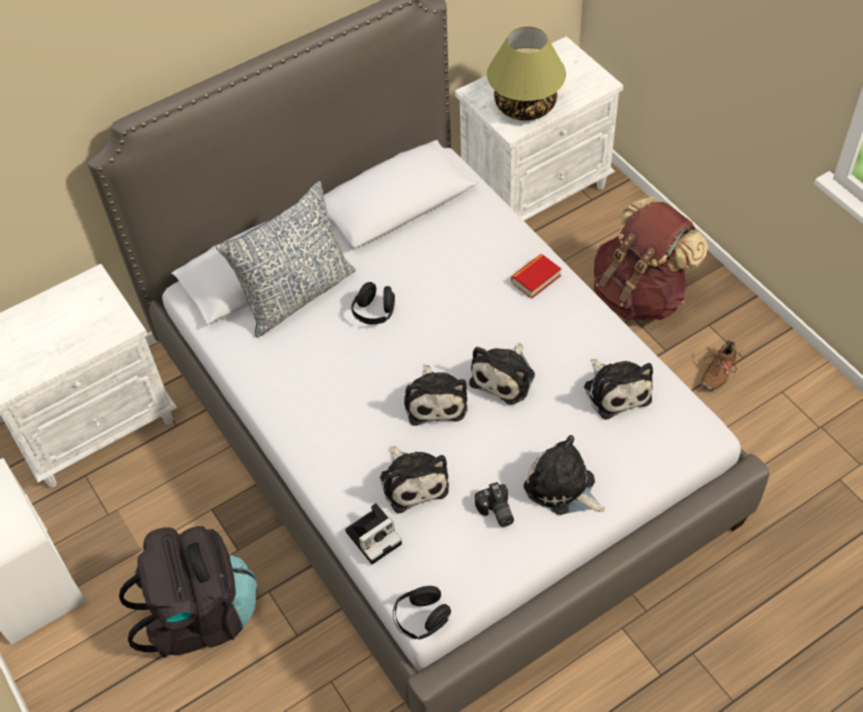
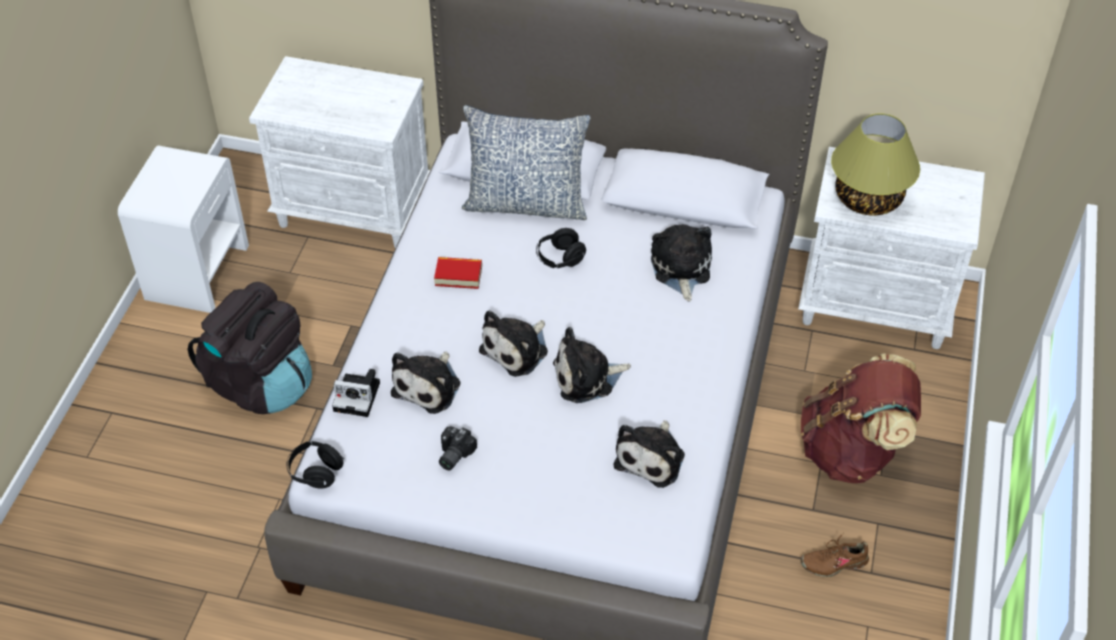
camera: 45 degrees right, 5 degrees down
book [511,254,561,299] -> book moved to [434,257,482,289]
plush toy [524,435,605,515] -> plush toy moved to [651,224,712,301]

